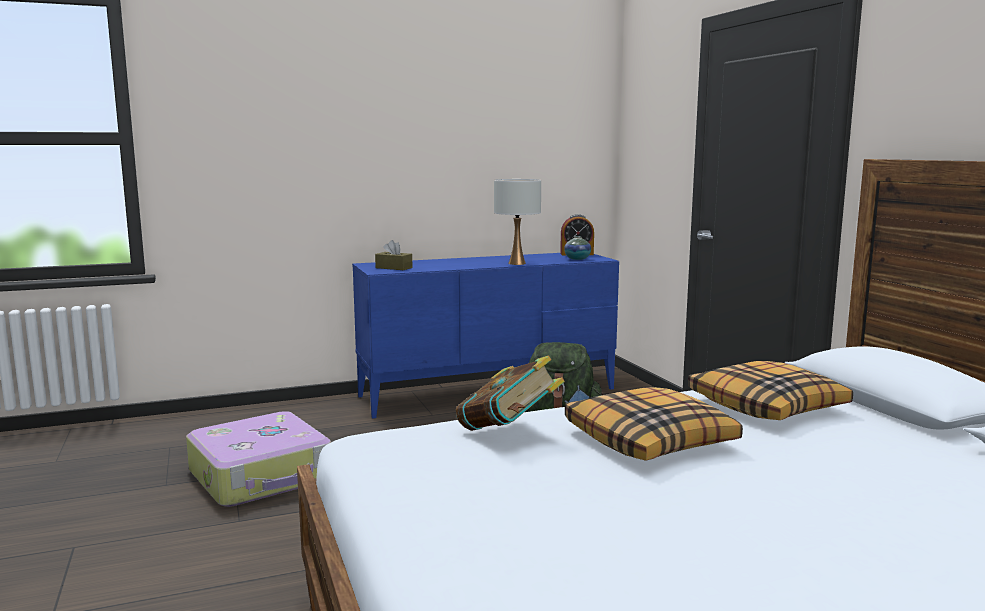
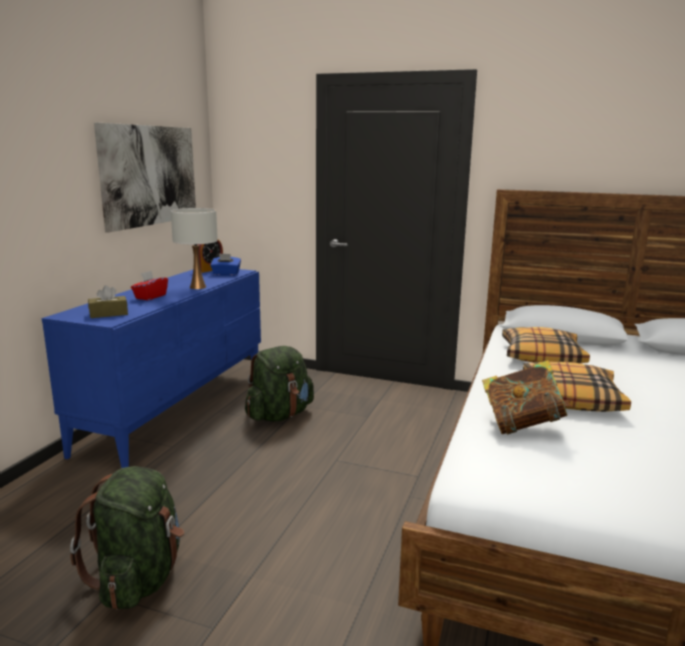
camera: 50 degrees left, 5 degrees up
suitcase [186,411,331,507] -> green backpack [70,466,184,610]
vase [564,236,591,260] -> blue tissue box [210,253,241,276]
none -> picture [94,122,196,233]
none -> red tissue box [131,271,168,300]

